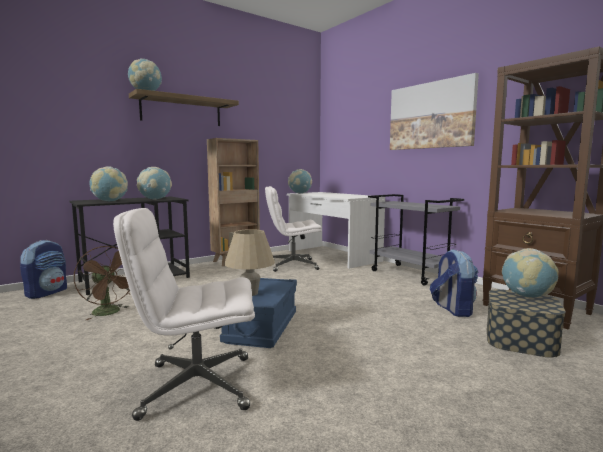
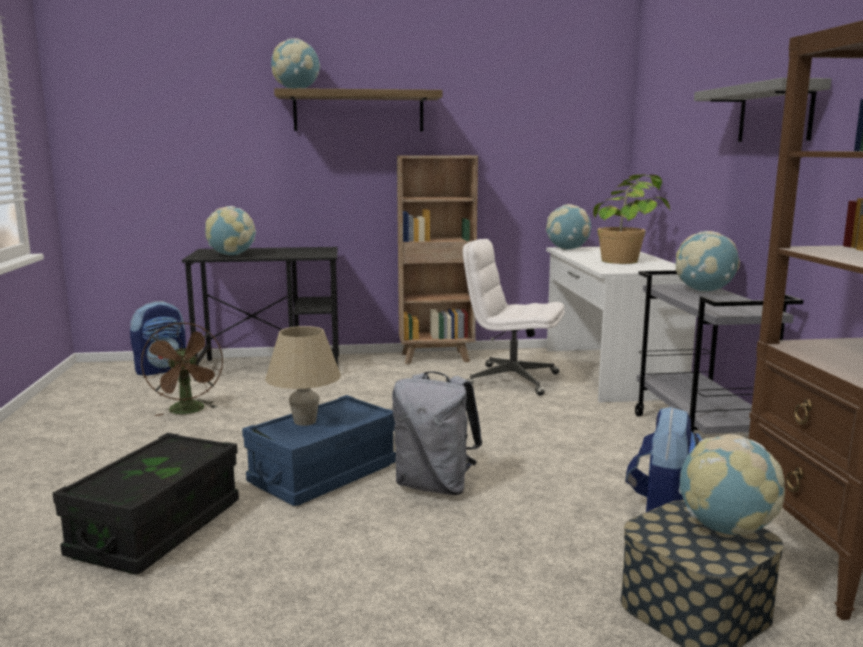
camera: 30 degrees right, 5 degrees up
white office chair [113,208,255,421] -> black storage box [52,433,239,575]
globe [137,167,172,200] -> globe moved to [676,231,740,292]
picture [390,73,479,150] -> grey shelf [694,78,832,142]
none -> grey backpack [392,371,482,495]
none -> potted plant [593,174,670,264]

